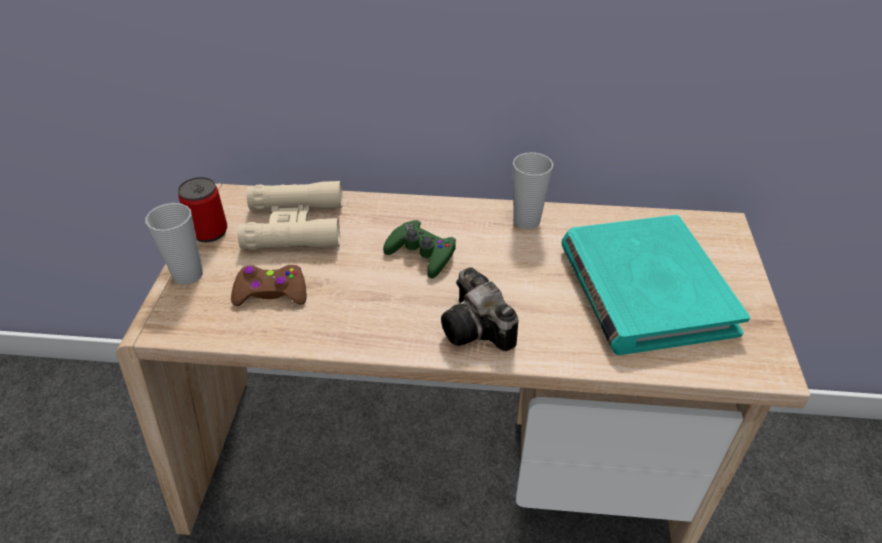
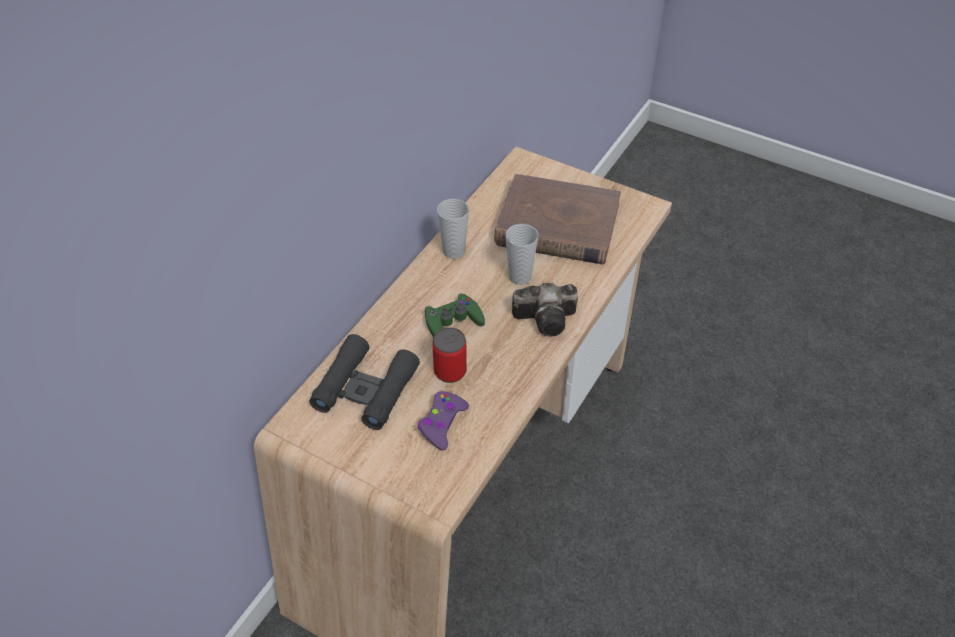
camera: 65 degrees left, 5 degrees up
cup [145,203,203,285] -> cup moved to [506,224,539,285]
can [178,177,227,242] -> can moved to [432,327,467,383]
brown game controller [231,265,306,306] -> purple game controller [418,391,469,451]
beige binoculars [238,181,343,250] -> black binoculars [309,334,420,430]
turquoise book [562,215,750,355] -> brown book [494,174,621,265]

